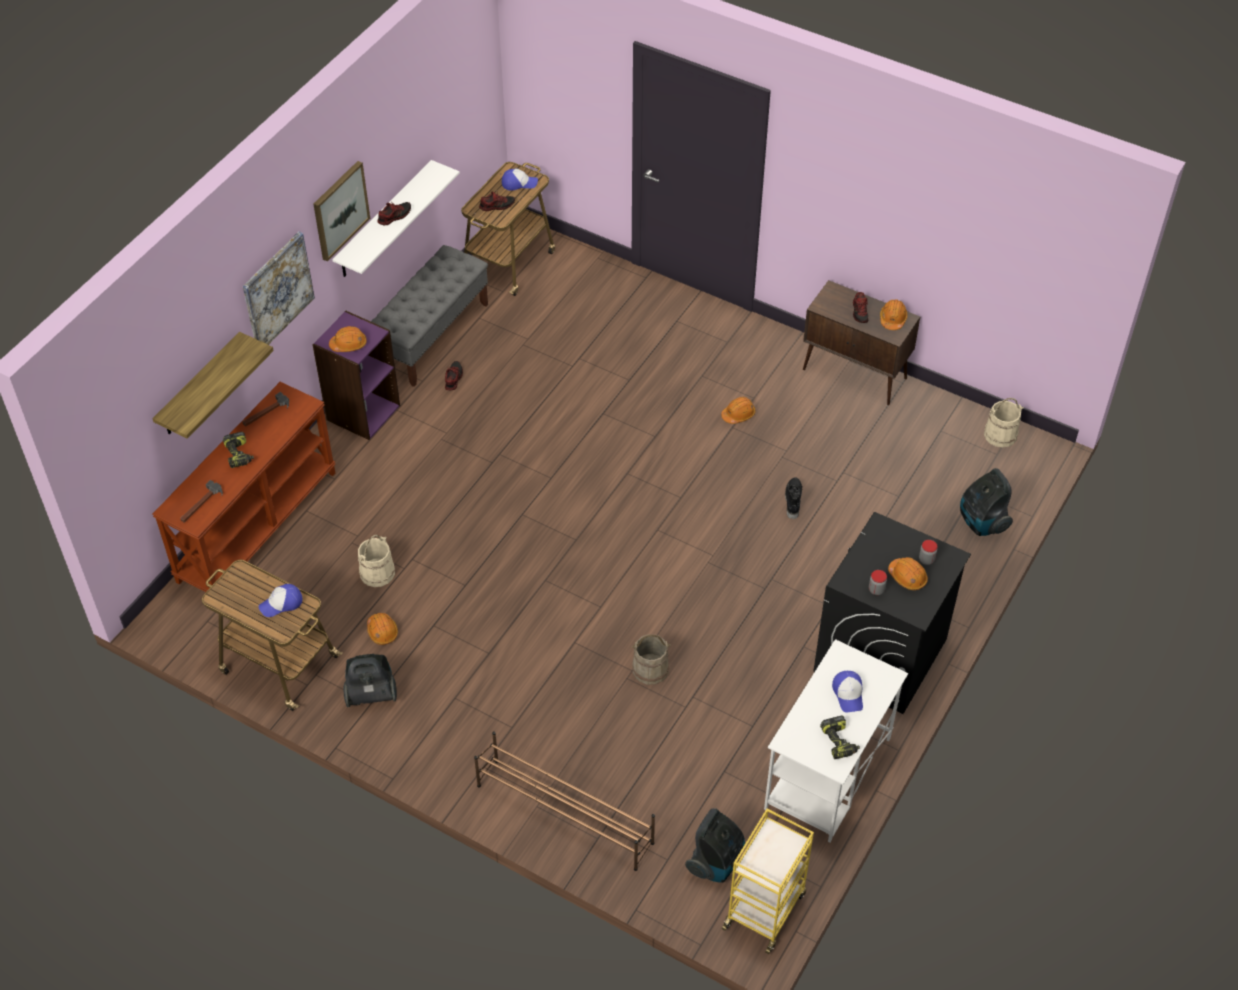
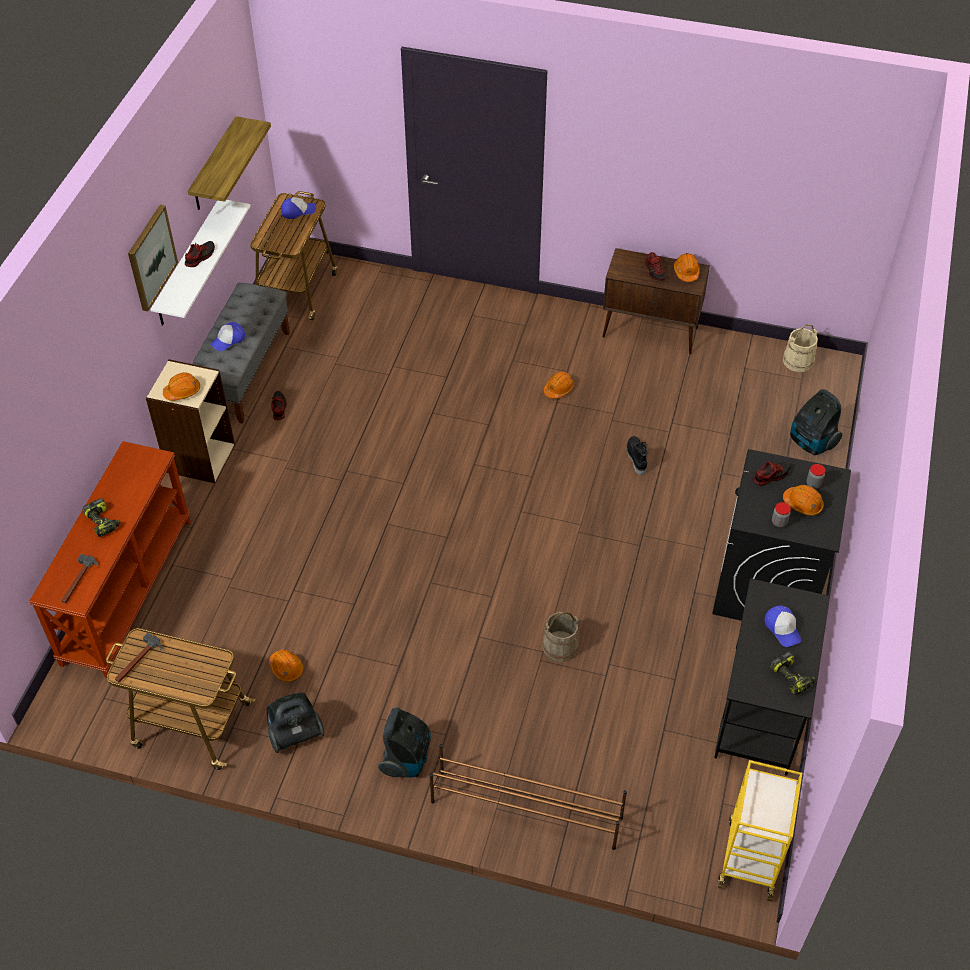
camera: 15 degrees left, 0 degrees up
shelf [152,332,274,439] -> shelf moved to [188,116,271,210]
picture [243,232,315,345] -> none
hammer [243,392,289,426] -> hammer moved to [115,633,161,682]
cap [259,584,302,617] -> cap moved to [210,322,245,351]
purple bookcase [313,310,400,440] -> beige bookcase [146,359,235,483]
beige bucket [358,535,395,587] -> none
shoe [479,192,515,211] -> shoe moved to [753,460,790,486]
vacuum cleaner [685,808,745,883] -> vacuum cleaner moved to [378,707,431,777]
white desk [764,639,908,843] -> black desk [714,578,829,776]

